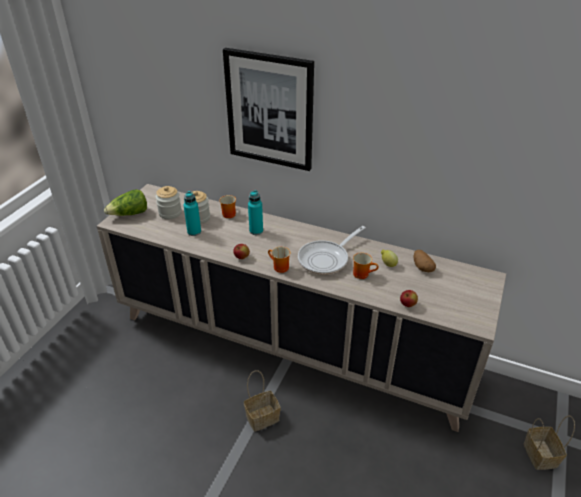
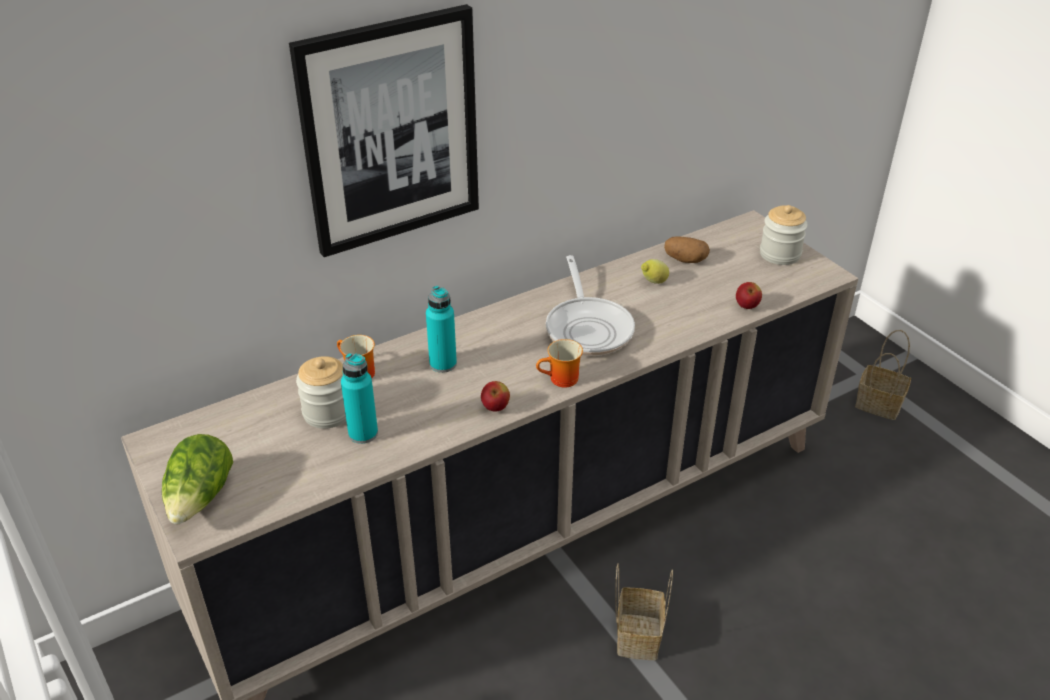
camera: 55 degrees left, 0 degrees up
jar [155,186,182,219] -> jar moved to [760,205,808,265]
mug [353,252,379,279] -> none

